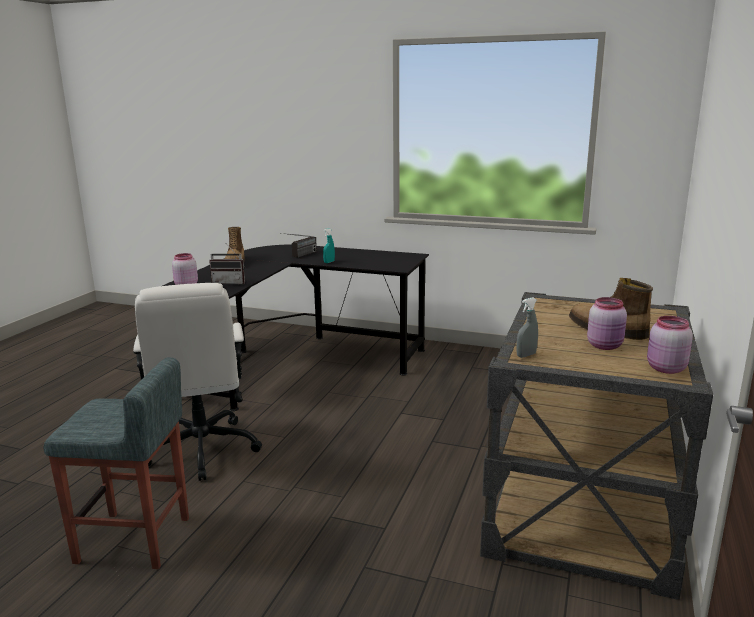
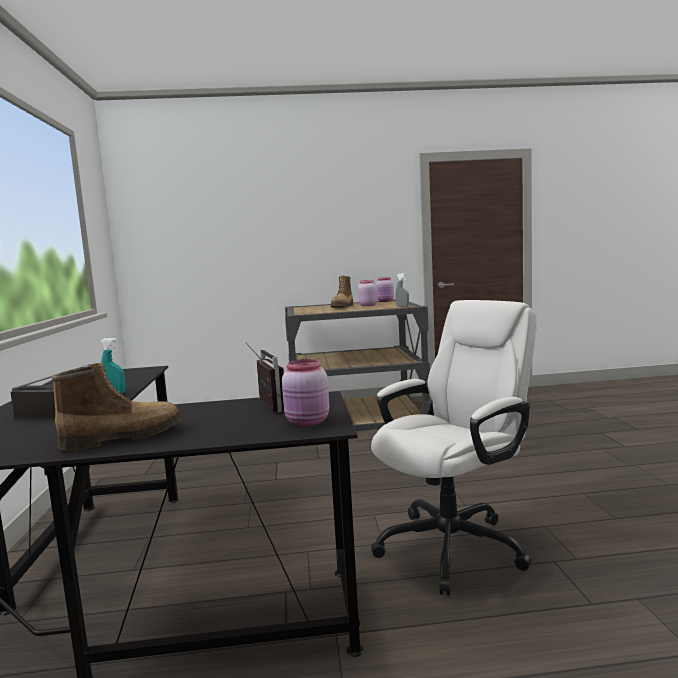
camera: 115 degrees left, 10 degrees down
grey stool [43,357,189,569] -> none

